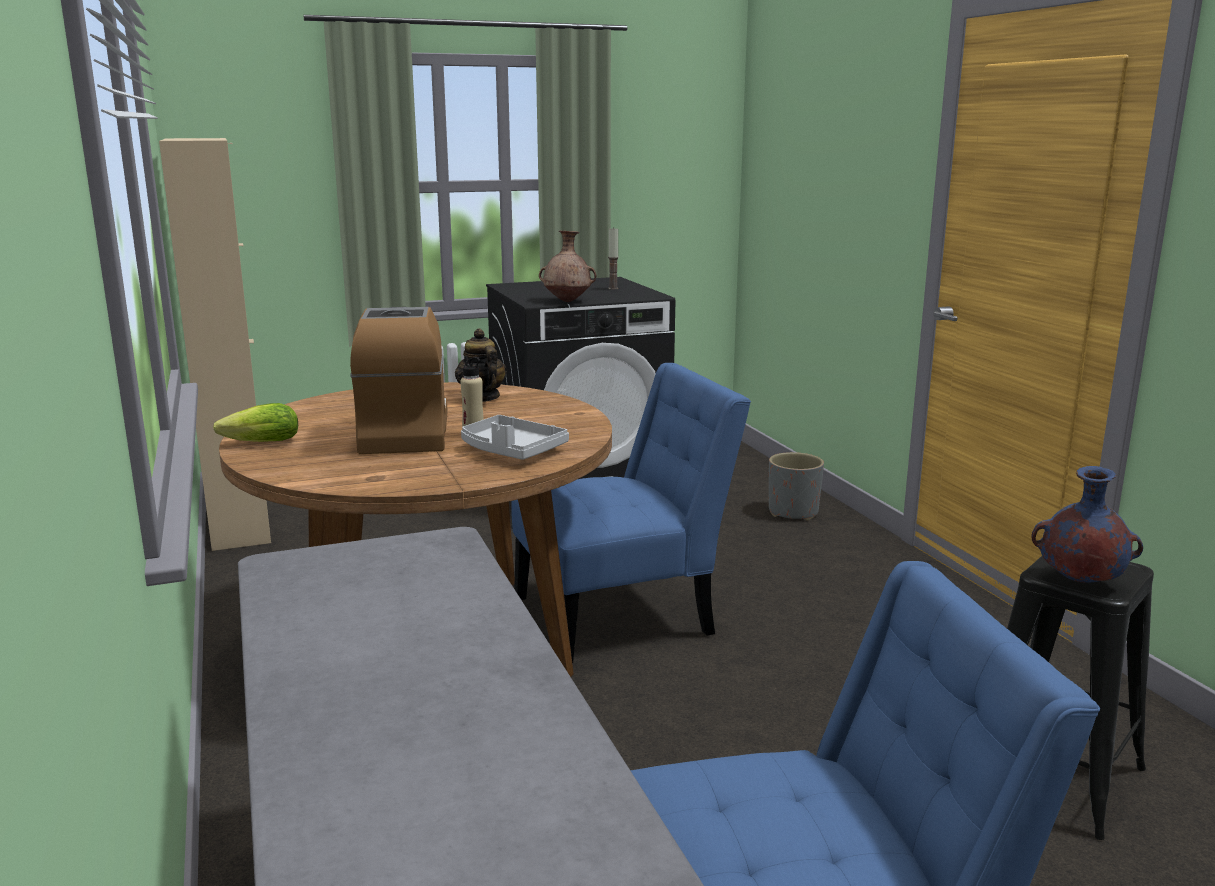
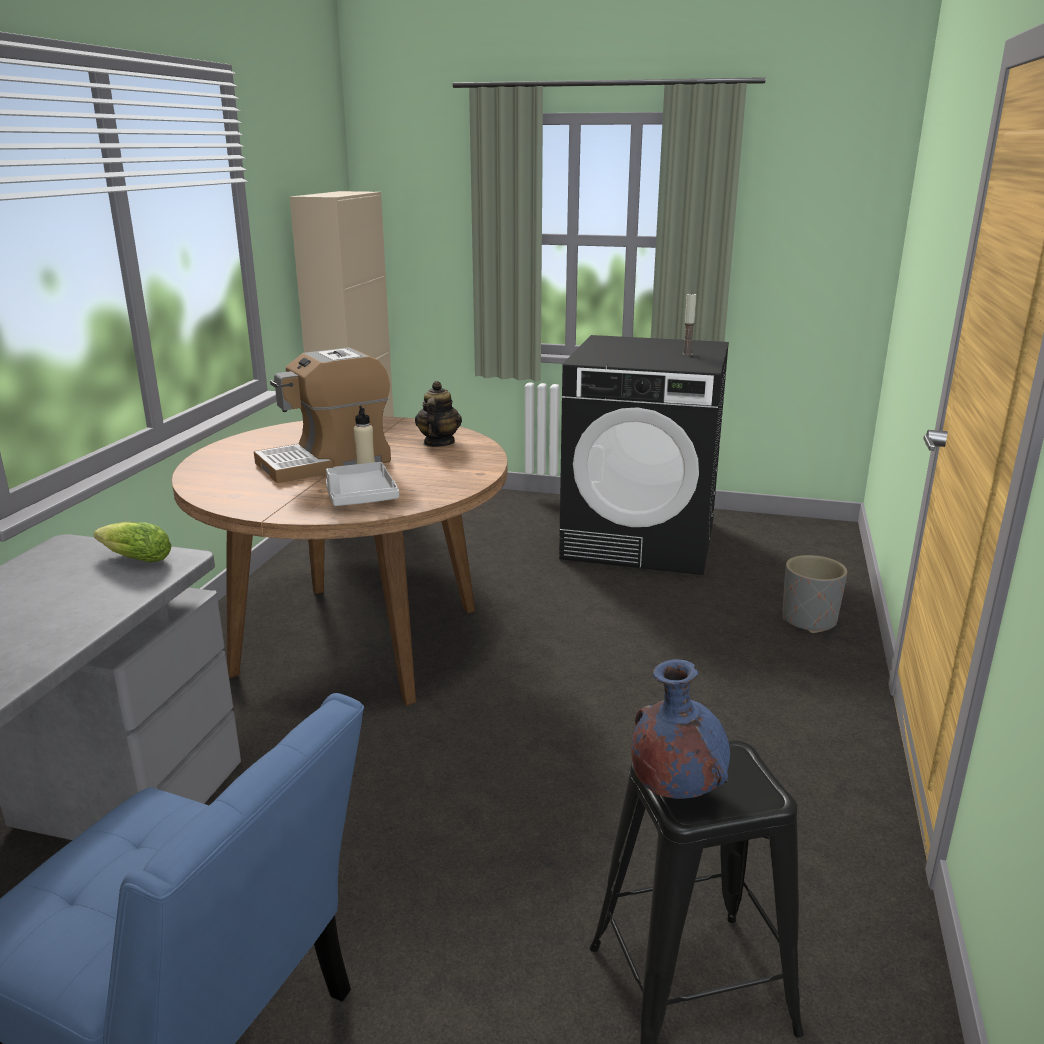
camera: 35 degrees right, 5 degrees up
lettuce [213,403,298,442] -> lettuce moved to [93,522,171,563]
coffee machine [350,307,448,454] -> coffee machine turned 150 degrees counterclockwise [254,347,391,483]
blue chair [511,363,751,663] -> none
brown vase [539,231,596,302] -> none

